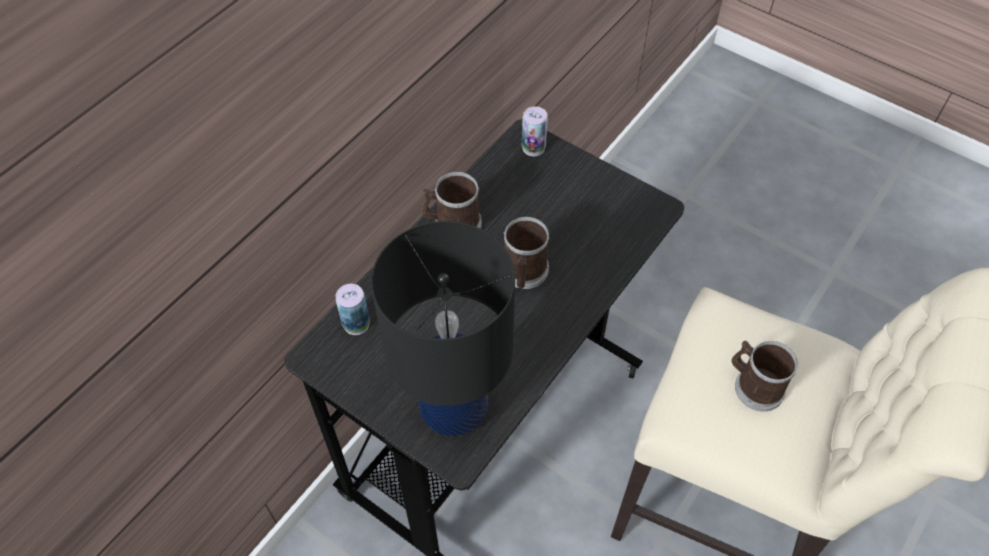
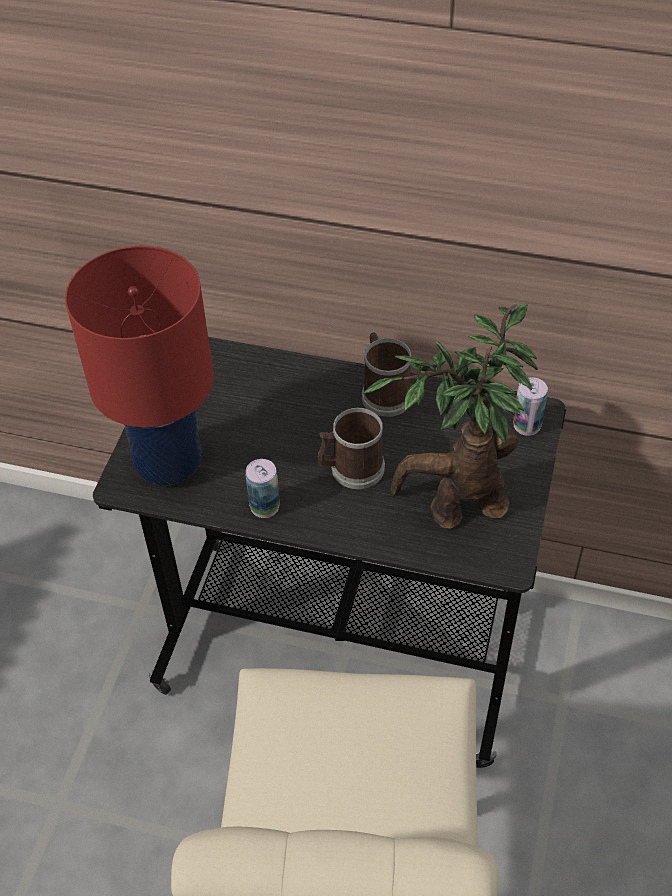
camera: 70 degrees right, 5 degrees down
can [336,284,370,335] -> can moved to [246,459,280,518]
black table lamp [371,221,515,437] -> red table lamp [65,246,214,486]
mug [731,341,798,412] -> none
none -> potted plant [364,303,538,529]

